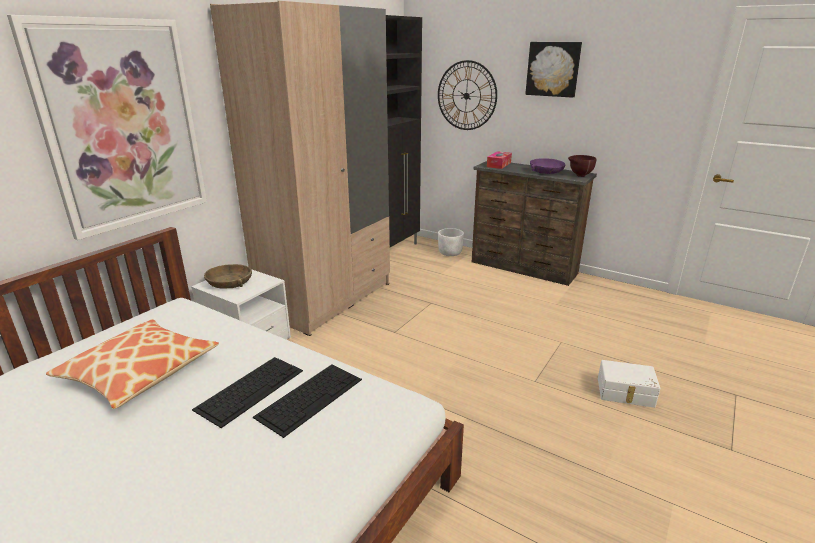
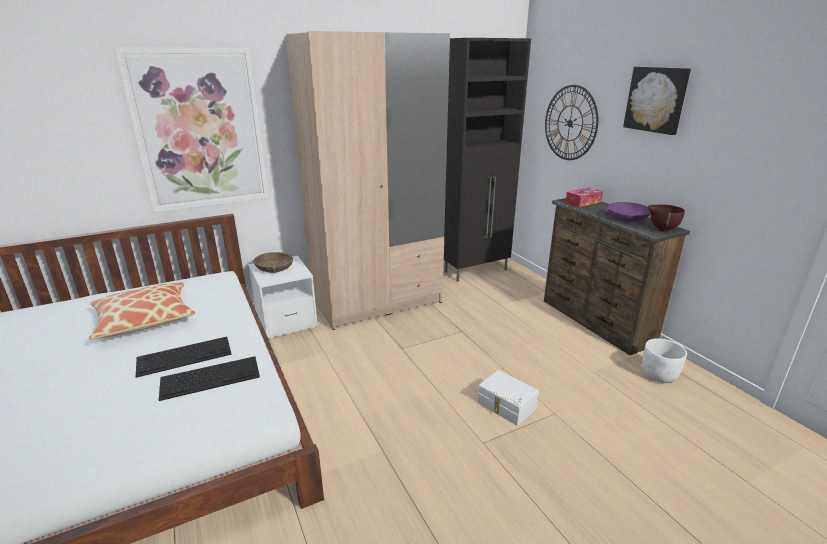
camera: 30 degrees right, 0 degrees up
white planter [438,228,464,256] -> white planter moved to [642,338,687,383]
white storage box [598,360,661,408] -> white storage box moved to [477,370,539,426]

